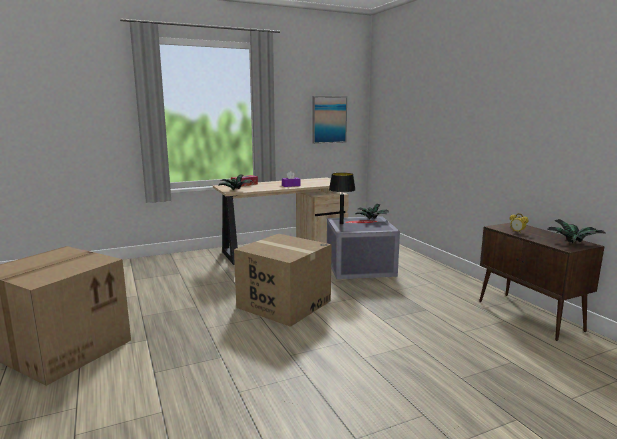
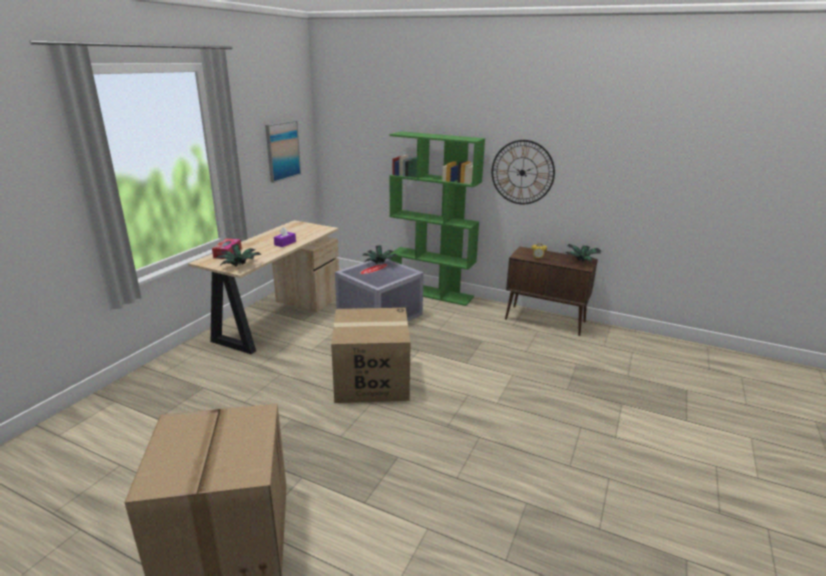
camera: 40 degrees left, 10 degrees up
black table lamp [329,173,356,224] -> none
none -> green bookcase [389,131,485,306]
none -> wall clock [492,140,555,204]

